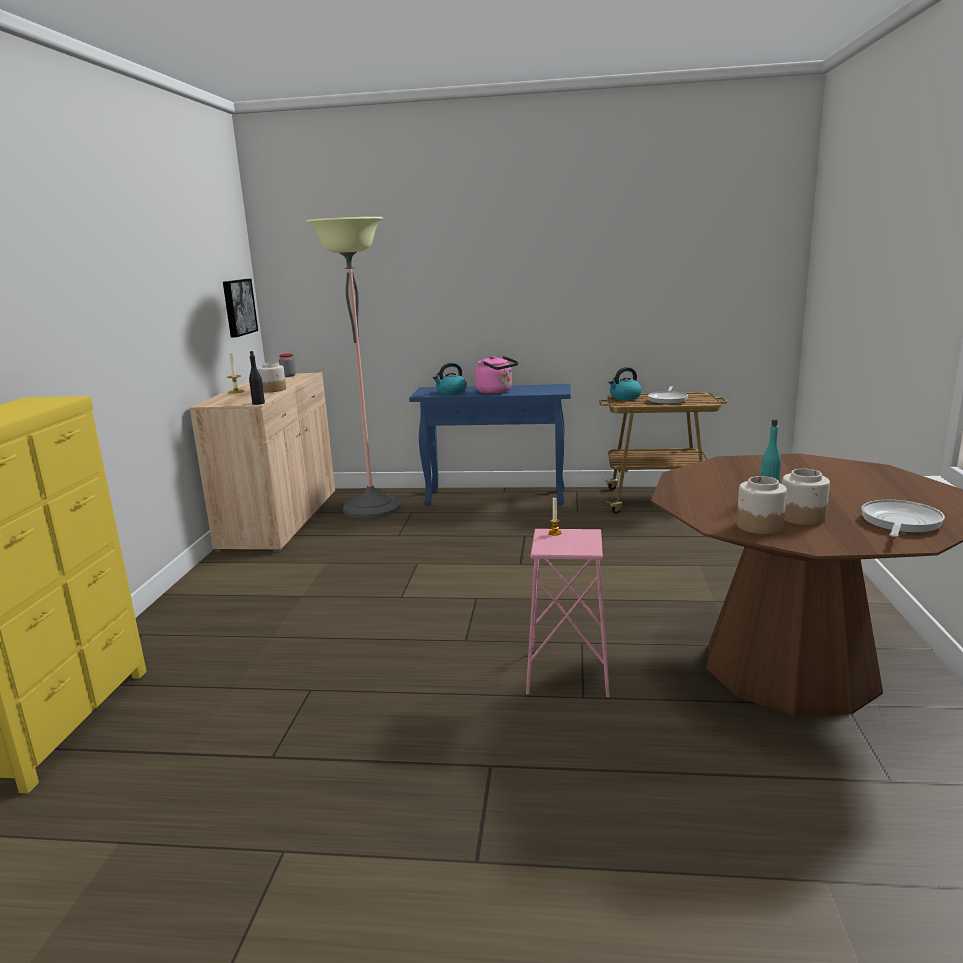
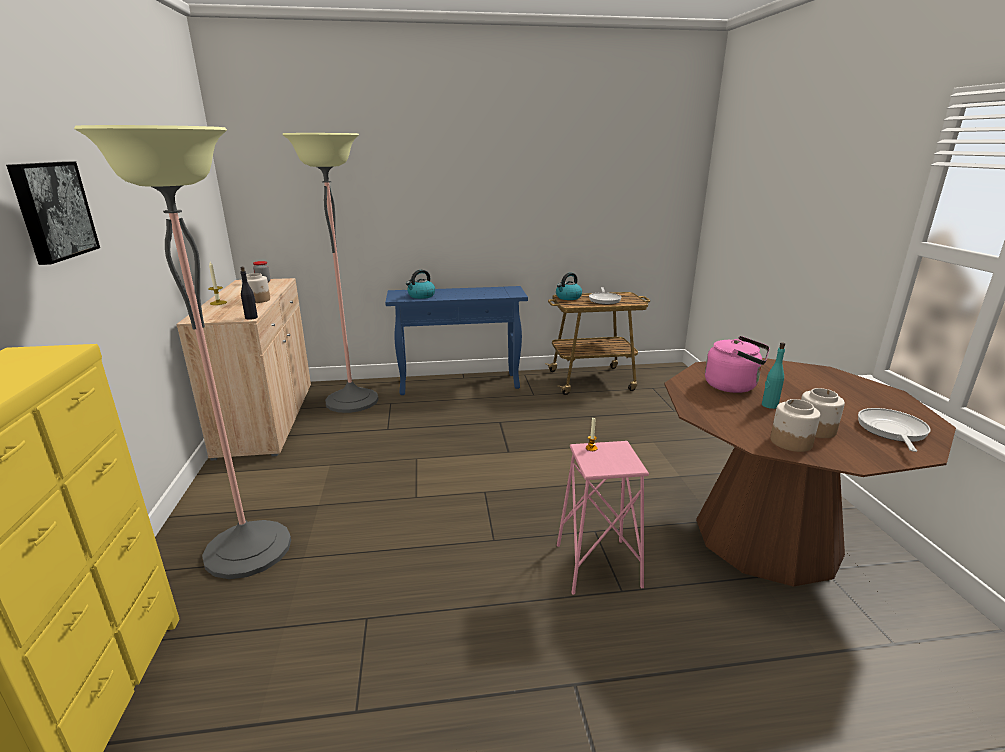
camera: 15 degrees left, 5 degrees up
picture [223,279,258,338] -> picture moved to [6,161,100,265]
pink kettle [475,356,519,394] -> pink kettle moved to [705,336,770,393]
none -> floor lamp [74,125,291,579]

